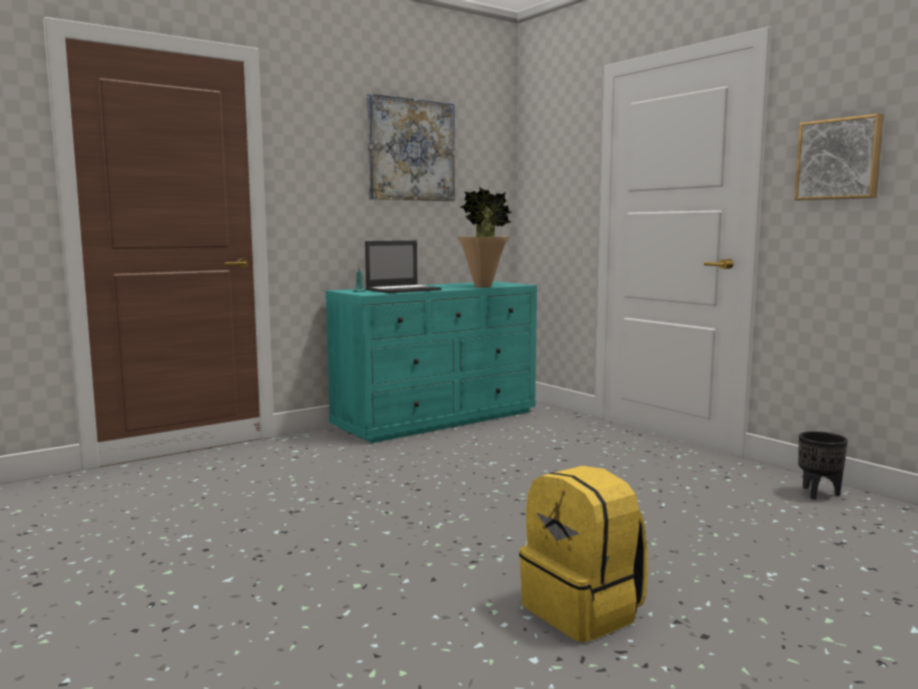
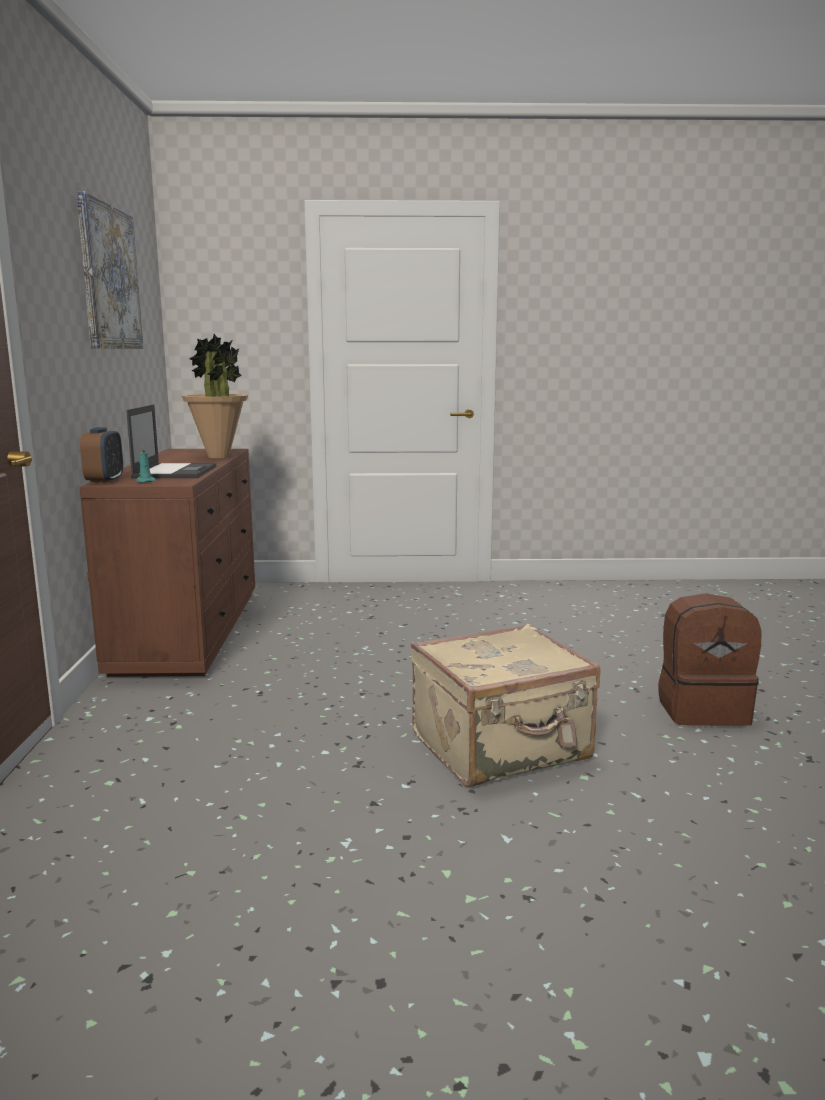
camera: 55 degrees left, 5 degrees up
turquoise dresser [326,281,537,443] -> brown dresser [80,449,255,677]
yellow backpack [519,466,648,642] -> brown backpack [658,593,761,726]
picture [794,113,884,200] -> none
black planter [798,431,848,500] -> none
none -> alarm clock [80,427,123,484]
none -> beige suitcase [411,624,600,787]

